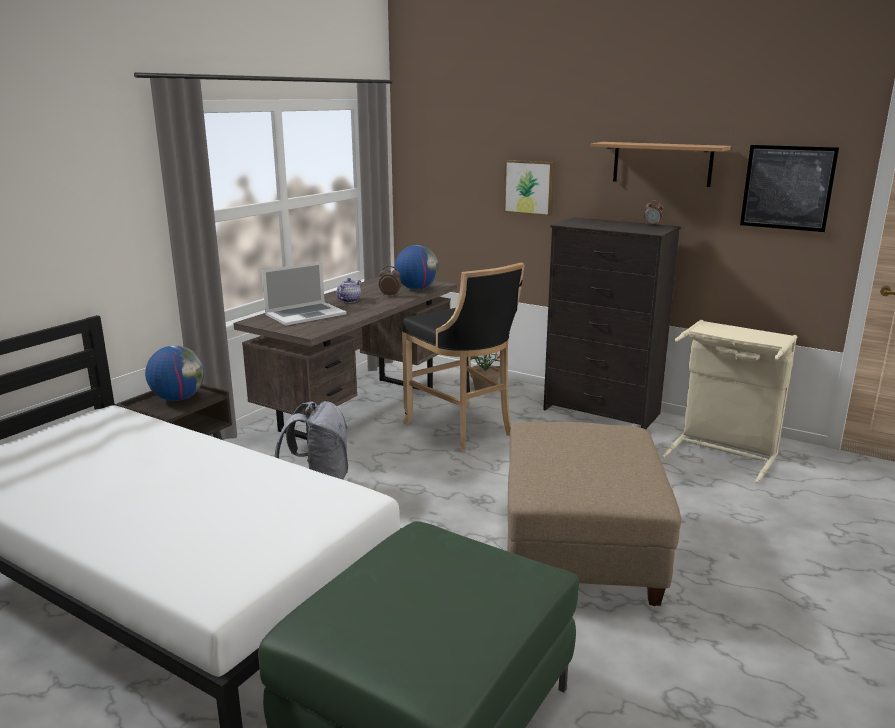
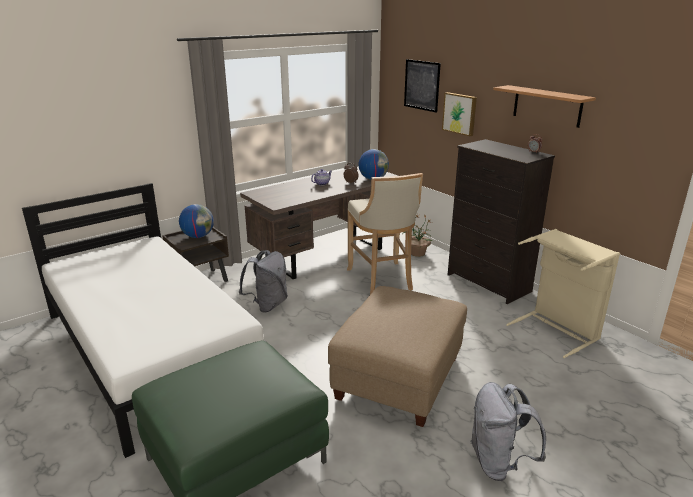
camera: 20 degrees right, 5 degrees up
laptop [262,262,347,326] -> none
black stool [402,263,525,451] -> beige stool [347,173,423,295]
picture [740,145,839,232] -> picture moved to [404,59,441,113]
none -> grey backpack [470,382,546,481]

